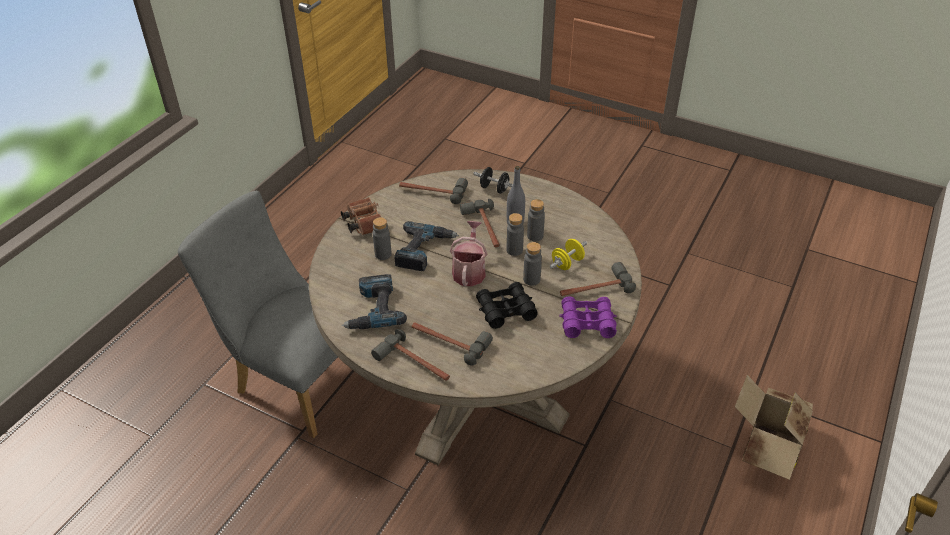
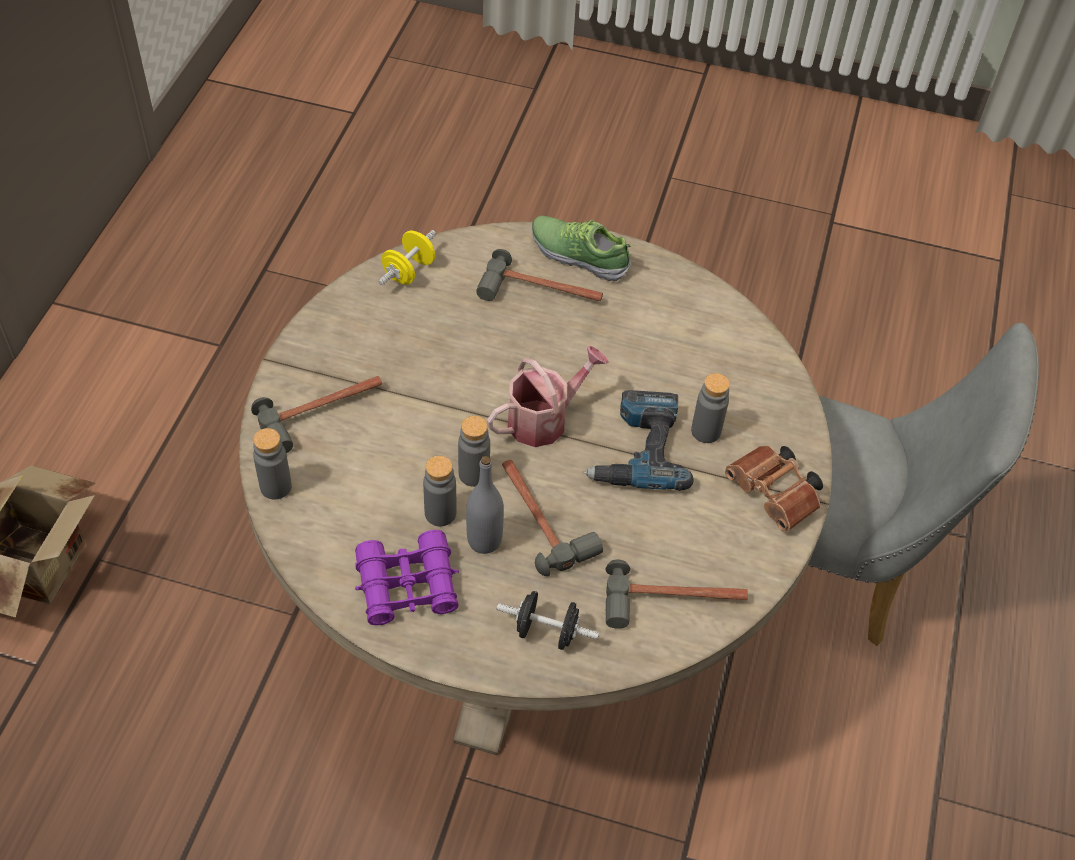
camera: 165 degrees right, 10 degrees up
power drill [342,274,407,329] -> none
hammer [371,329,450,381] -> shoe [532,216,632,281]
watering can [450,221,488,287] -> watering can turned 120 degrees counterclockwise [487,346,609,447]
black binoculars [476,282,538,329] -> none
grey bottle [523,242,542,286] -> grey bottle moved to [253,428,292,499]
yellow dumbbell [550,239,587,270] -> yellow dumbbell moved to [379,230,436,285]
purple binoculars [559,297,617,338] -> purple binoculars moved to [355,530,459,625]

